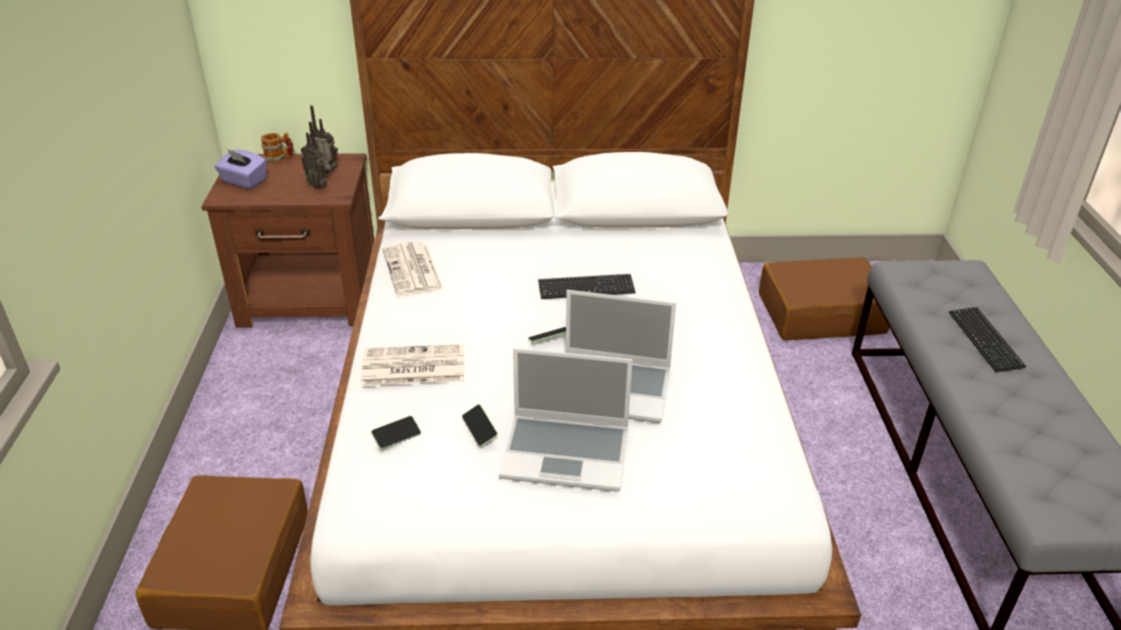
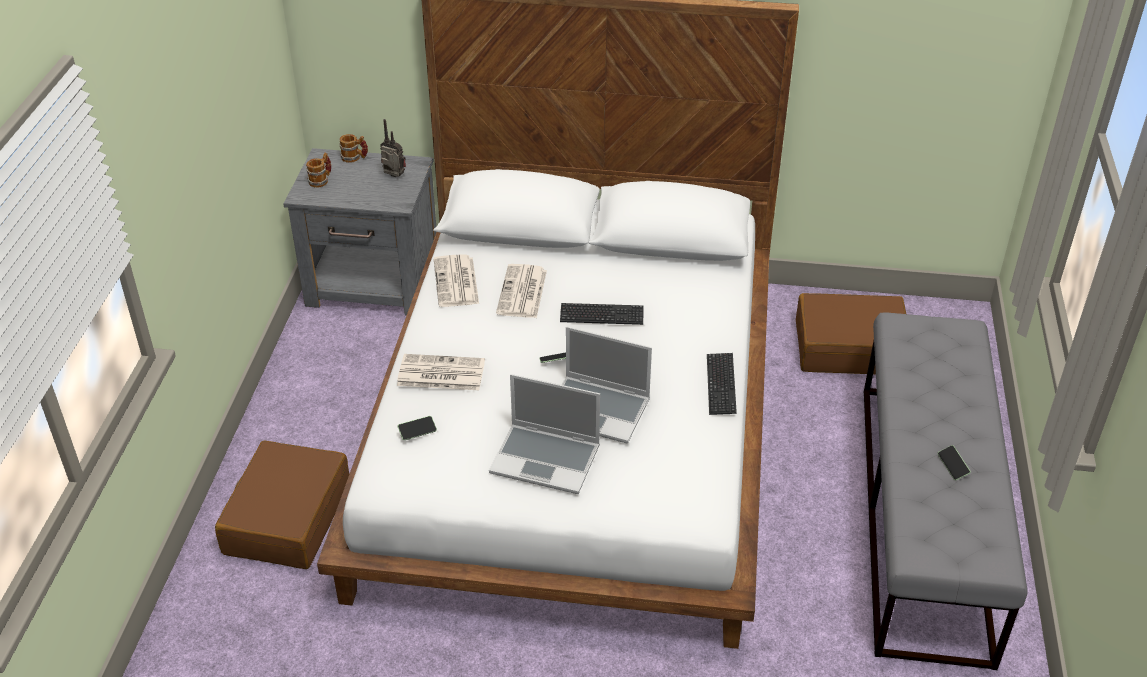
camera: 10 degrees right, 5 degrees up
brown nightstand [202,153,374,328] -> grey nightstand [283,148,436,316]
purple tissue box [215,149,267,189] -> mug [306,153,331,188]
radio [301,122,328,189] -> none
phone [462,404,498,447] -> phone moved to [937,445,971,480]
keyboard [949,307,1026,372] -> keyboard moved to [707,353,737,415]
none -> newspaper [496,264,547,318]

